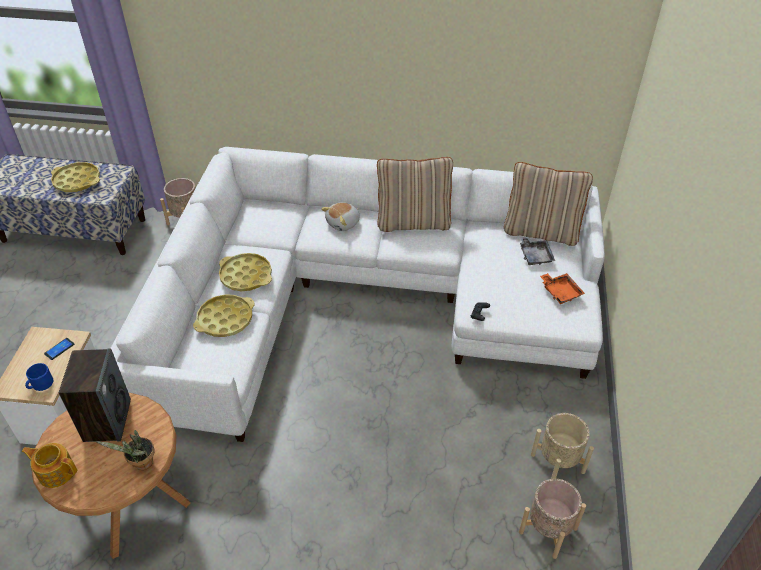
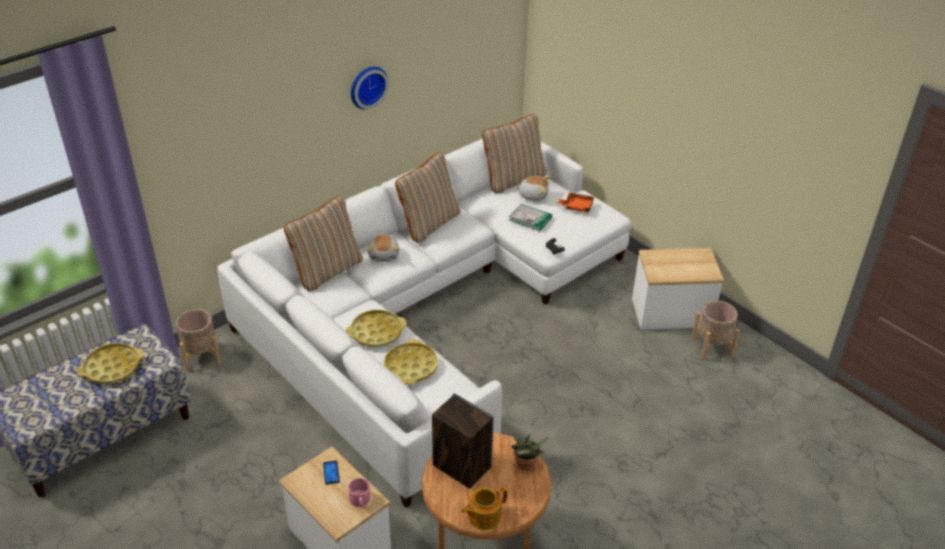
camera: 50 degrees left, 5 degrees down
blue mug [25,363,53,391] -> pink mug [348,478,370,507]
grey tray [520,237,555,265] -> plush toy [515,176,550,201]
beige planter [531,413,594,479] -> side table [632,248,724,330]
none -> beige pillow [284,196,363,291]
none -> wall clock [351,67,389,109]
none -> book [509,204,552,231]

